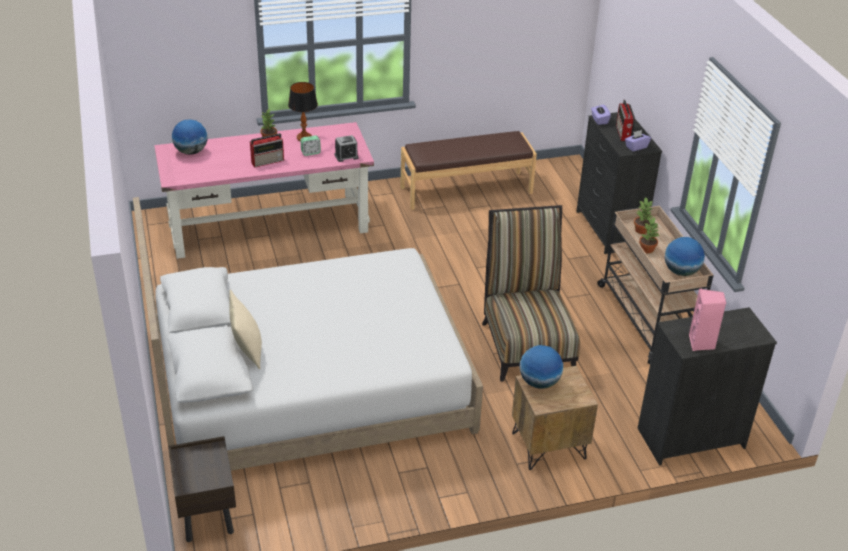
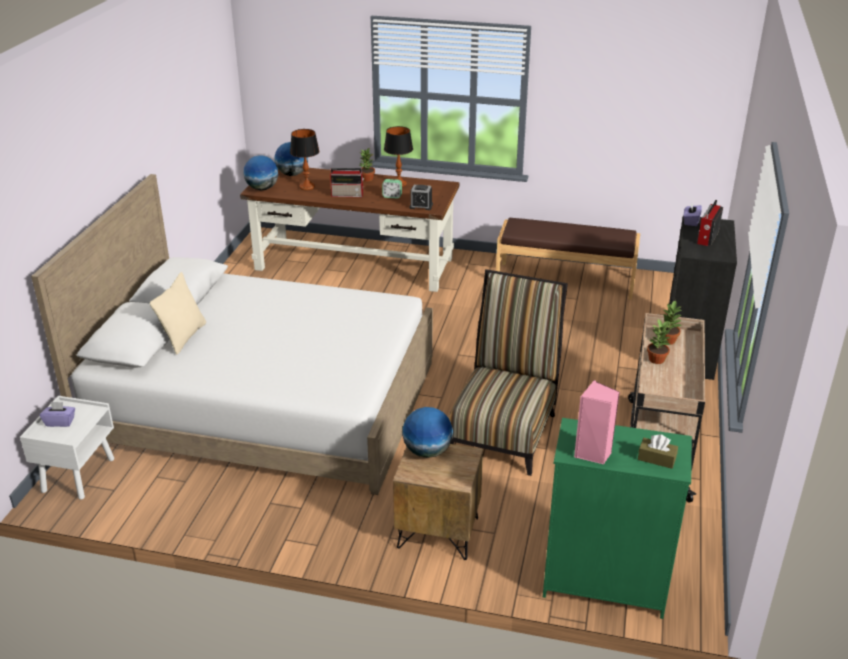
camera: 30 degrees right, 5 degrees down
pink desk [154,122,374,259] -> brown desk [240,168,459,292]
brown nightstand [168,436,236,542] -> white nightstand [20,396,114,500]
purple tissue box [625,130,651,151] -> purple tissue box moved to [40,402,75,427]
black dresser [638,307,777,466] -> green dresser [543,418,692,619]
globe [664,237,705,276] -> globe moved to [244,155,278,190]
none -> table lamp [290,129,320,190]
none -> brown tissue box [638,434,678,469]

